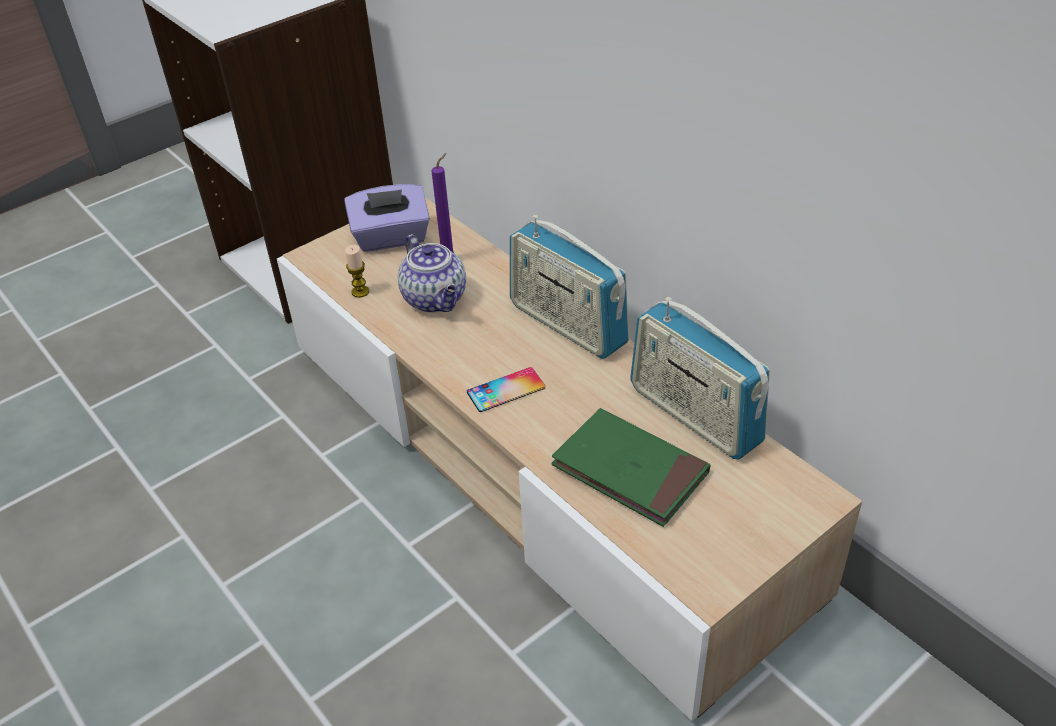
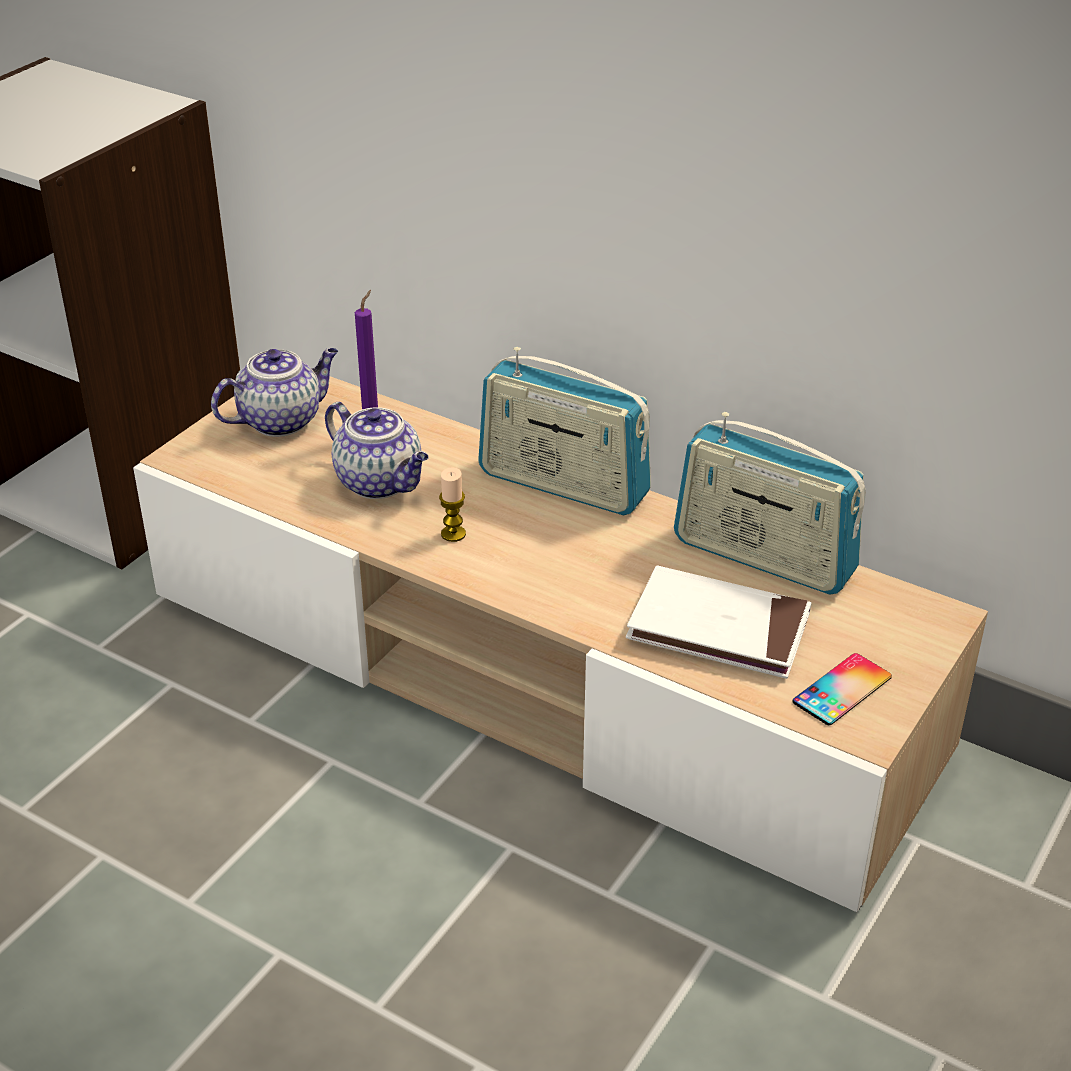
camera: 20 degrees left, 5 degrees down
purple tissue box [344,184,430,252] -> teapot [211,348,338,437]
candle [345,245,369,298] -> candle moved to [439,467,466,542]
phone [467,367,545,412] -> phone moved to [793,653,892,725]
green book [551,408,710,527] -> white book [626,566,811,679]

